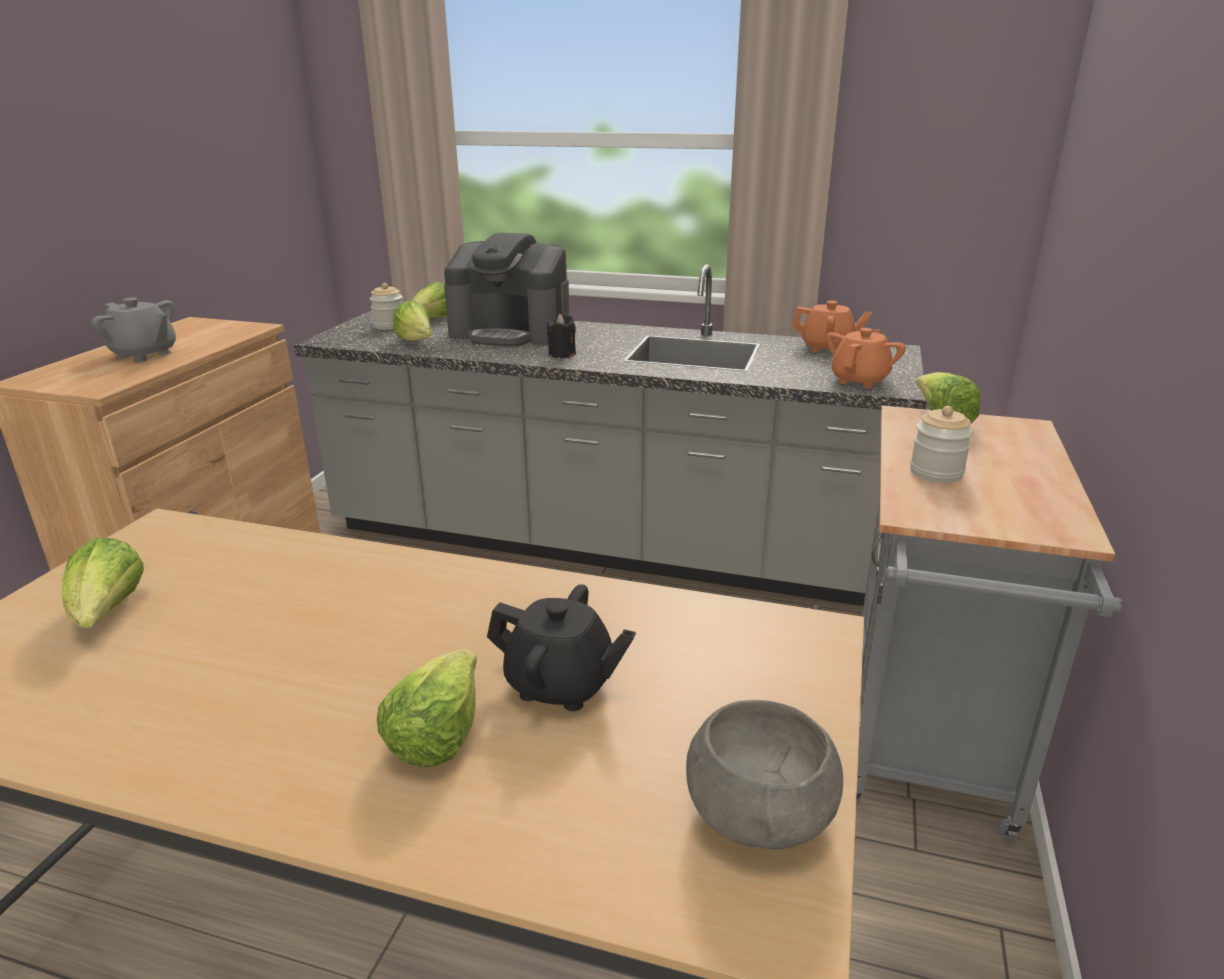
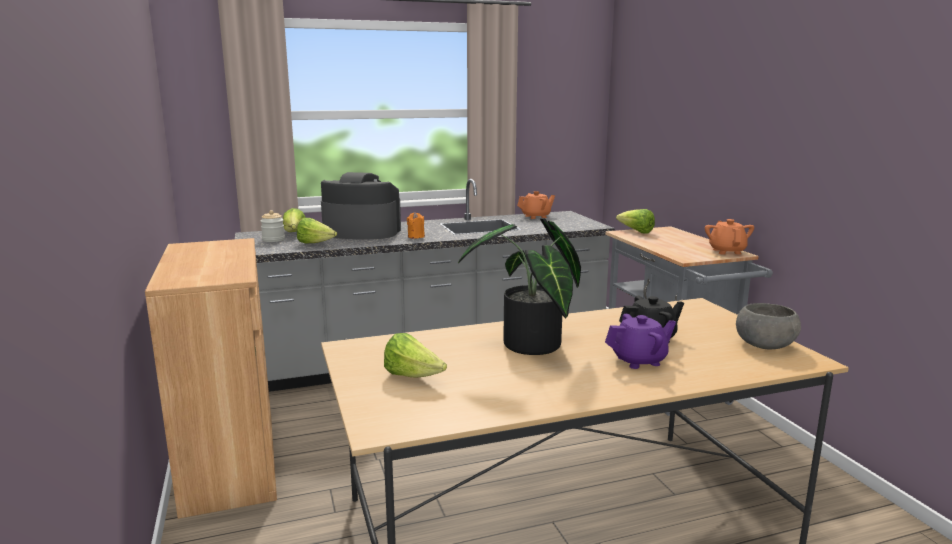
camera: 35 degrees left, 10 degrees down
grey teapot [91,297,176,362] -> none
lettuce [377,649,477,767] -> purple teapot [605,314,676,369]
coffee machine [444,232,569,346] -> coffee machine turned 150 degrees counterclockwise [321,172,401,239]
black candle [547,314,576,358] -> orange candle [407,212,425,239]
orange teapot [826,328,906,389] -> orange teapot moved to [705,219,754,255]
jar [910,406,973,483] -> none
none -> potted plant [458,218,581,355]

